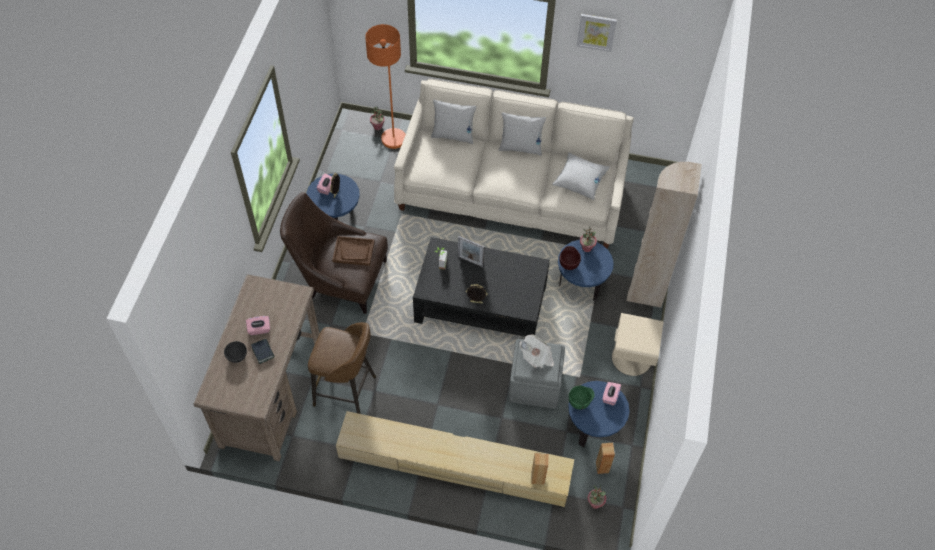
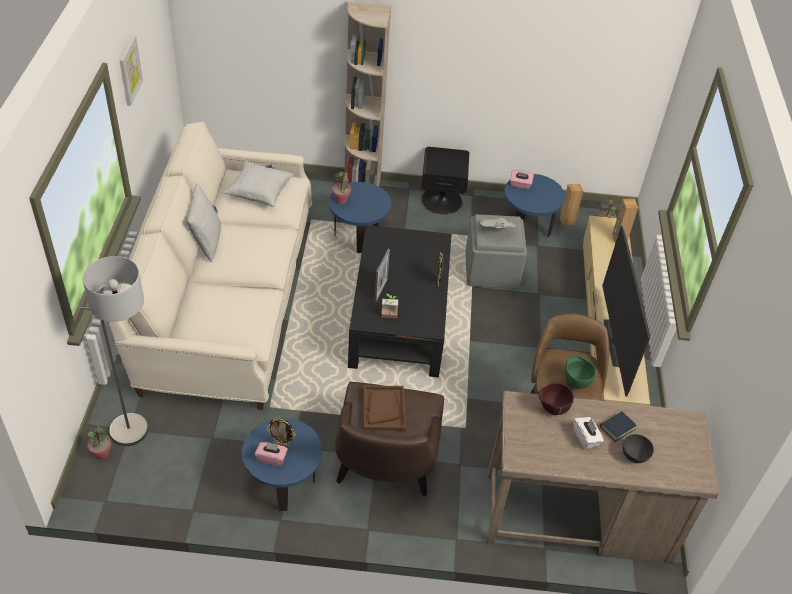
camera: 100 degrees left, 10 degrees down
pink tissue box [246,316,270,335] -> white tissue box [573,417,604,449]
orange floor lamp [365,24,406,149] -> grey floor lamp [80,256,148,446]
grey pillow [431,100,476,144] -> none
brown bowl [559,246,581,270] -> brown bowl moved to [539,383,574,415]
green bowl [569,386,595,409] -> green bowl moved to [565,355,596,389]
beige nightstand [612,313,664,376] -> black nightstand [421,147,469,215]
none -> television [602,226,650,397]

